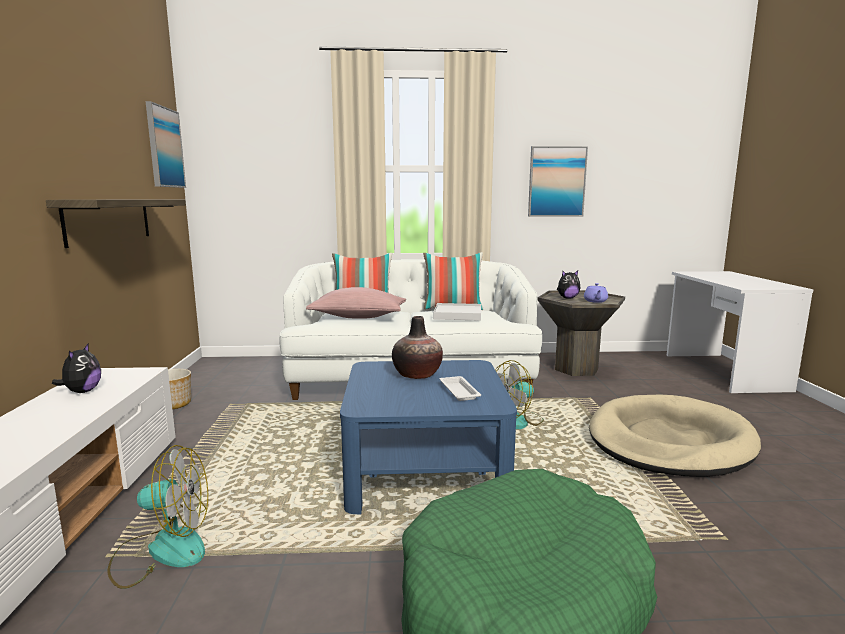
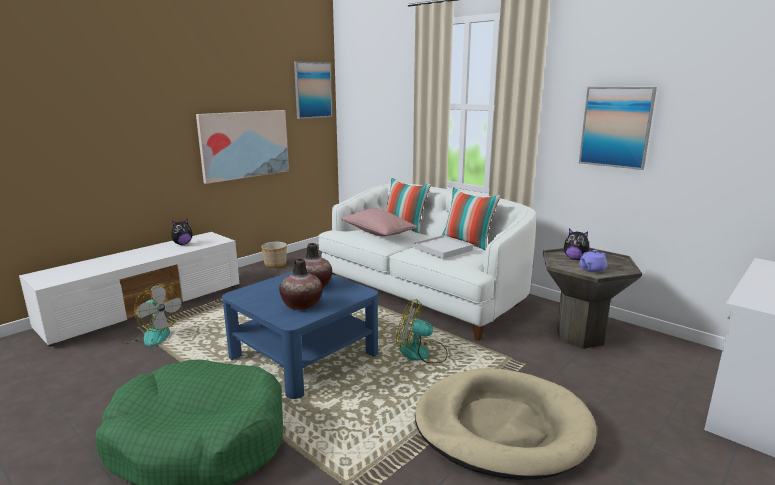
camera: 45 degrees right, 5 degrees up
shelf [46,200,186,248] -> picture [196,110,289,184]
white tray [439,376,481,401] -> vase [279,258,323,310]

